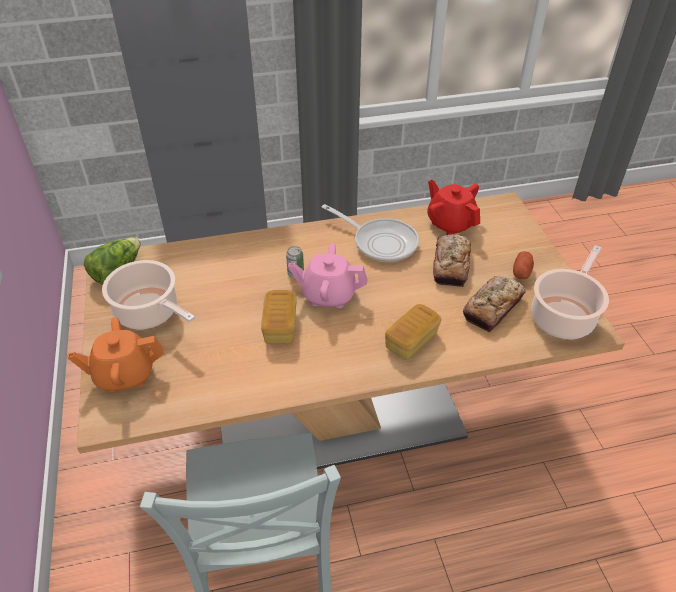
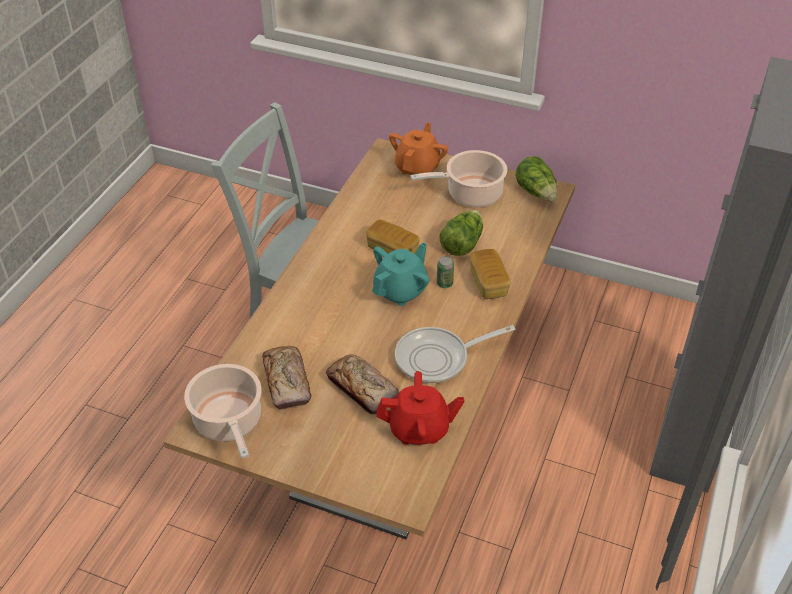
camera: 125 degrees right, 0 degrees up
pink teapot [288,243,368,308] -> turquoise teapot [372,242,429,306]
bread [385,304,441,360] -> bread moved to [470,249,511,299]
potato [513,251,534,279] -> none
none -> lettuce [440,210,483,256]

